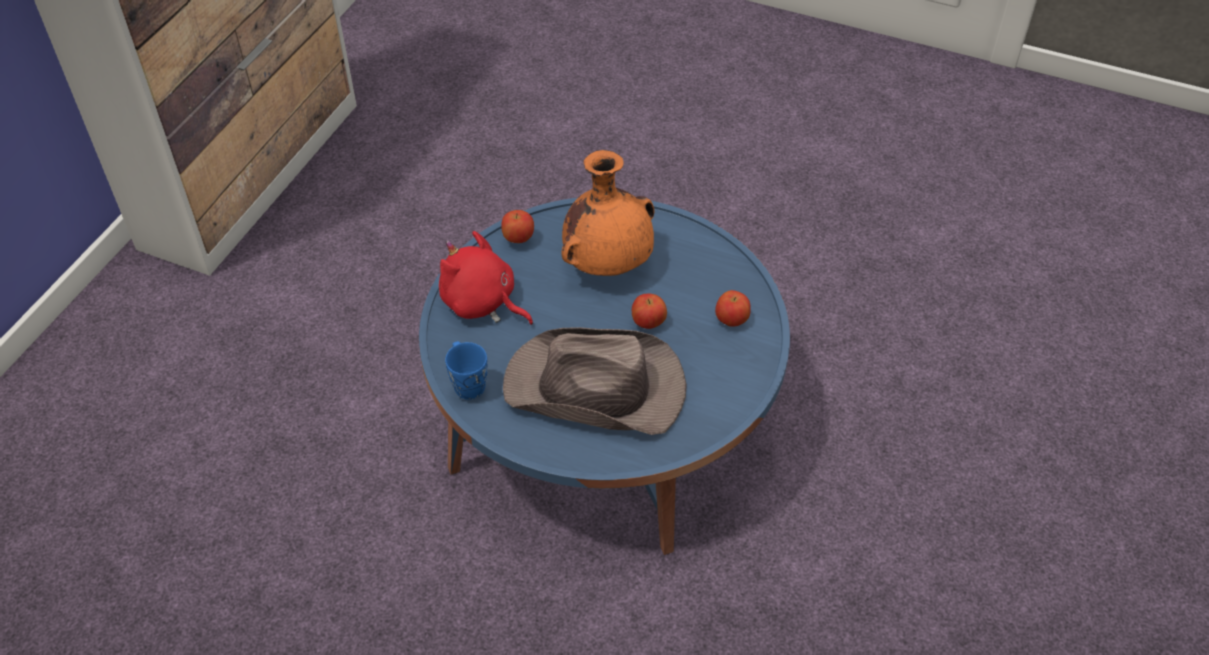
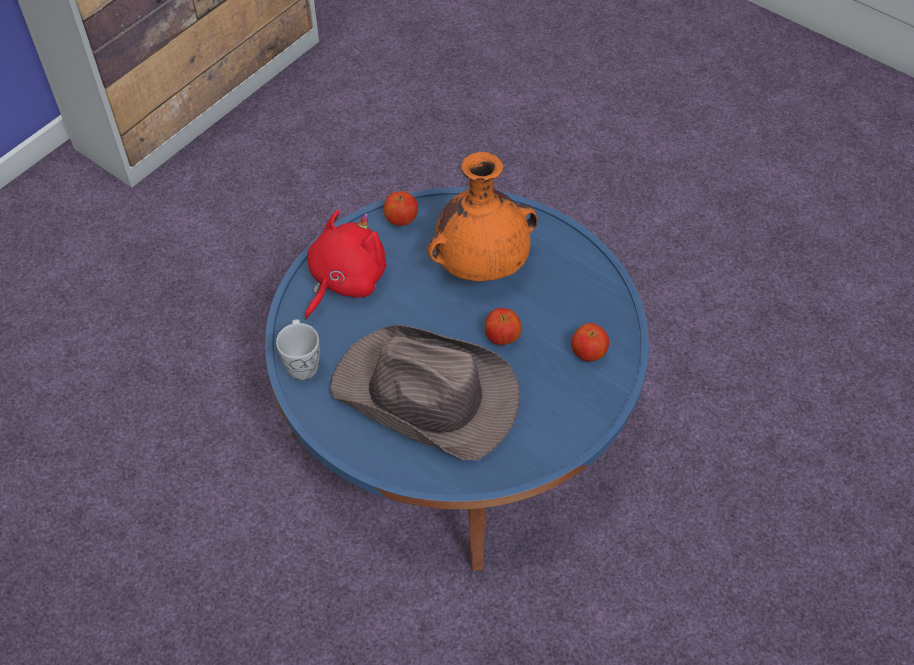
camera: 15 degrees right, 5 degrees up
red plush toy [439,231,533,325] -> red plush toy turned 75 degrees clockwise [305,210,387,320]
blue mug [445,341,487,400] -> white mug [276,319,320,380]

